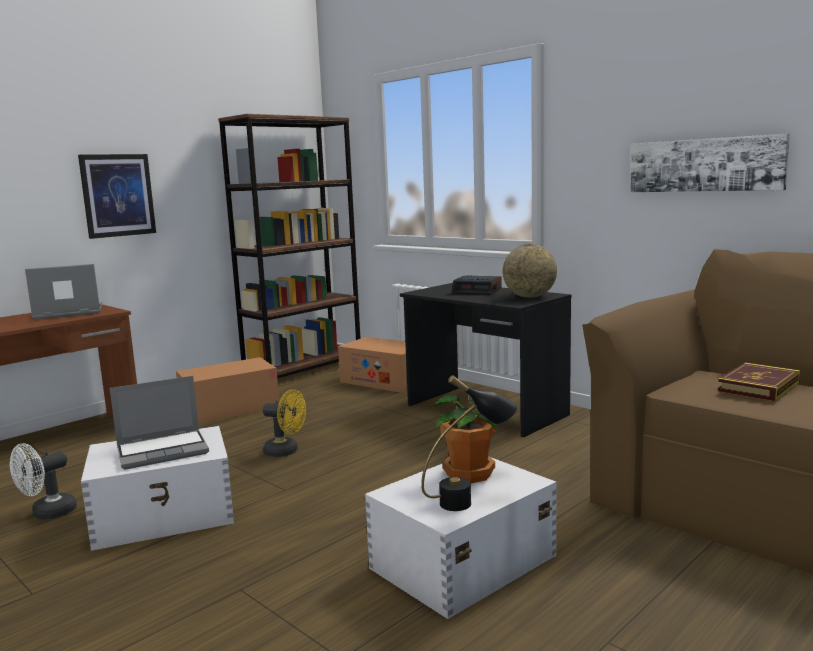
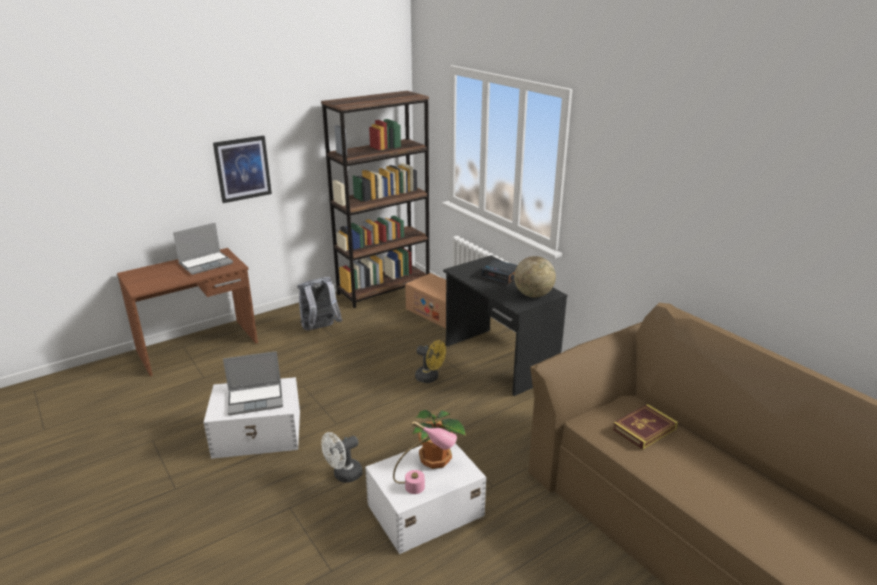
camera: 10 degrees right, 15 degrees up
white fan [10,443,77,520] -> white fan moved to [321,432,363,483]
laptop [25,264,102,319] -> laptop turned 150 degrees clockwise [173,223,233,275]
cardboard box [176,357,279,424] -> grey backpack [297,277,342,330]
yellow fan [263,389,306,457] -> yellow fan moved to [415,340,446,383]
black table lamp [421,375,517,511] -> pink table lamp [393,420,457,494]
picture [630,134,790,192] -> none

